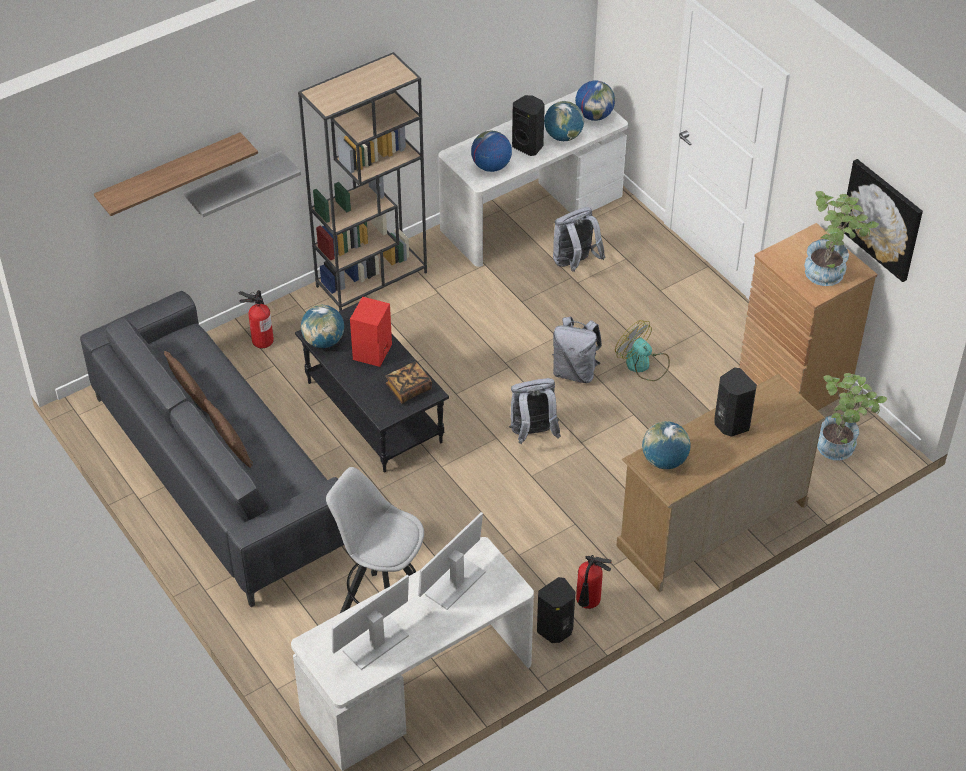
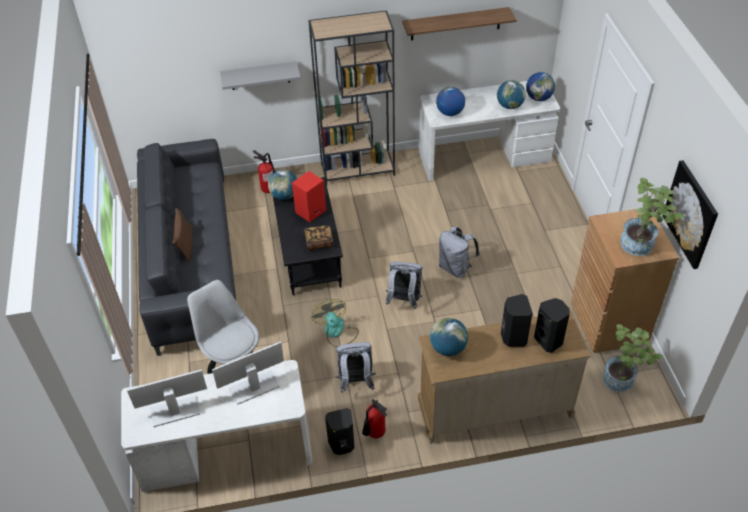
camera: 25 degrees right, 0 degrees up
shelf [94,132,258,216] -> shelf moved to [402,7,517,40]
brown pillow [164,351,208,413] -> none
black speaker [512,95,545,156] -> black speaker moved to [534,298,570,353]
grey backpack [553,207,605,272] -> grey backpack moved to [336,342,376,393]
fan [615,320,670,381] -> fan moved to [311,299,359,347]

